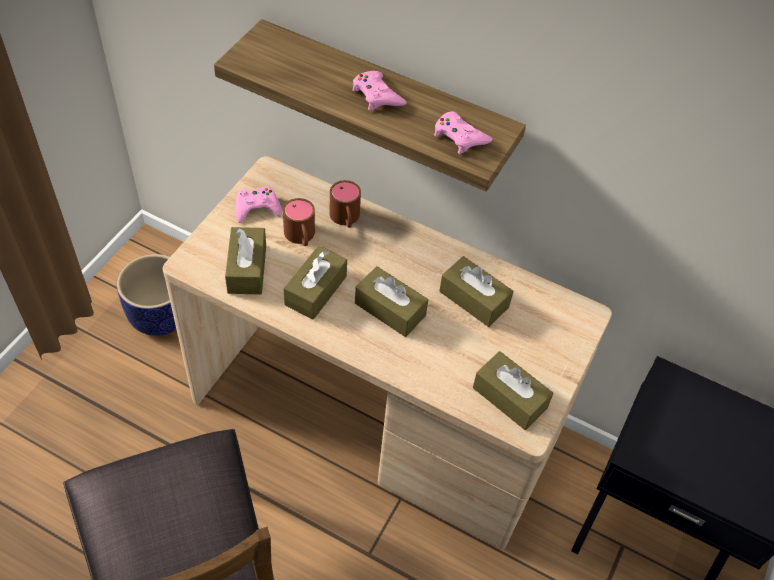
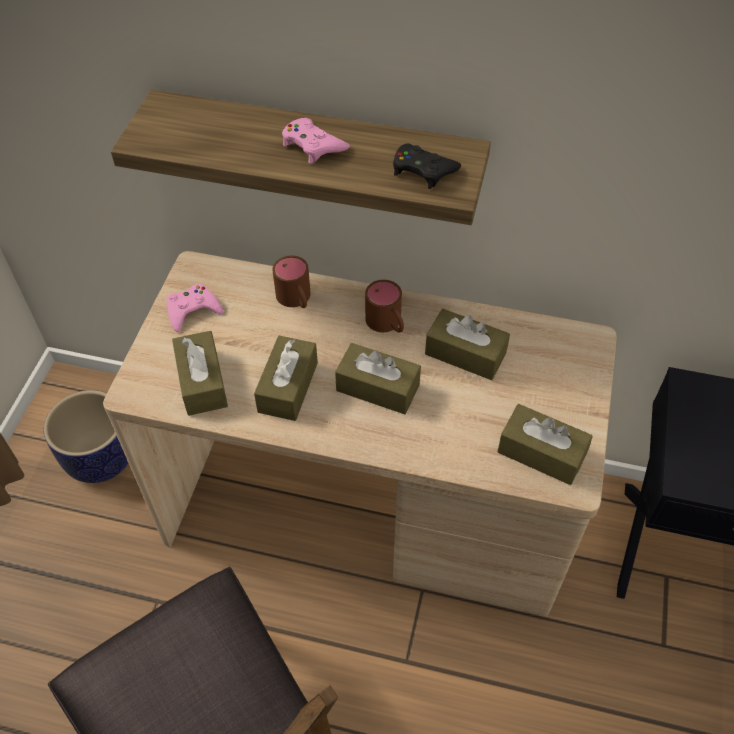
camera: 10 degrees left, 0 degrees up
brown mug [283,198,315,246] -> brown mug moved to [365,280,404,333]
pink game controller [434,111,493,154] -> black game controller [393,143,461,189]

